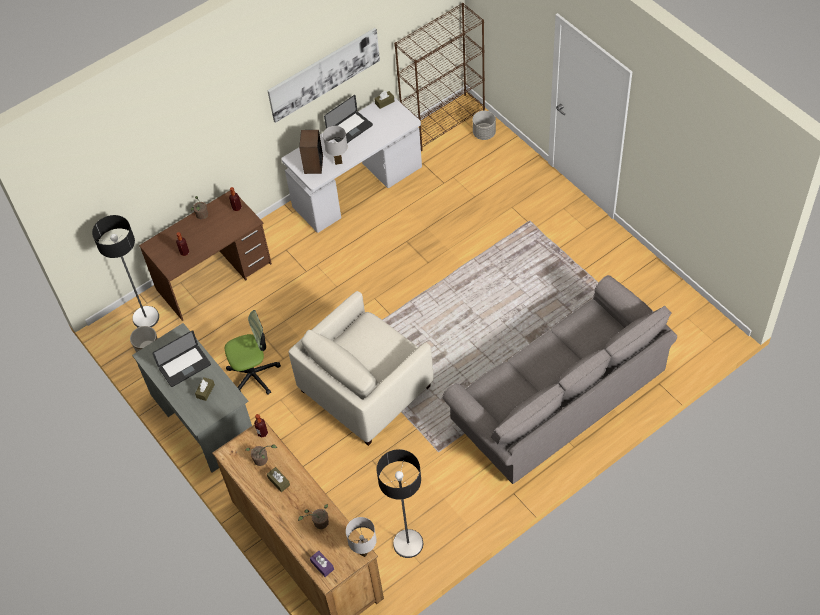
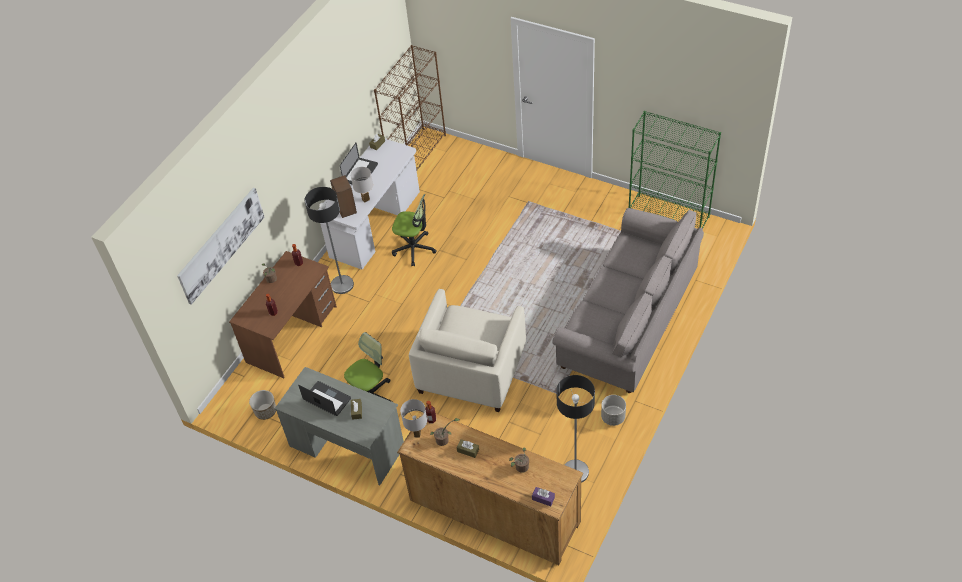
camera: 25 degrees left, 5 degrees down
floor lamp [92,215,159,327] -> floor lamp moved to [304,187,354,294]
laptop [152,330,211,387] -> laptop turned 90 degrees counterclockwise [298,381,351,416]
picture [267,28,380,123] -> picture moved to [177,188,265,305]
white table lamp [346,517,377,557] -> white table lamp moved to [400,399,427,438]
grey planter [473,111,496,140] -> grey planter moved to [601,395,626,426]
none -> office chair [392,194,437,266]
none -> green bookcase [629,111,721,228]

